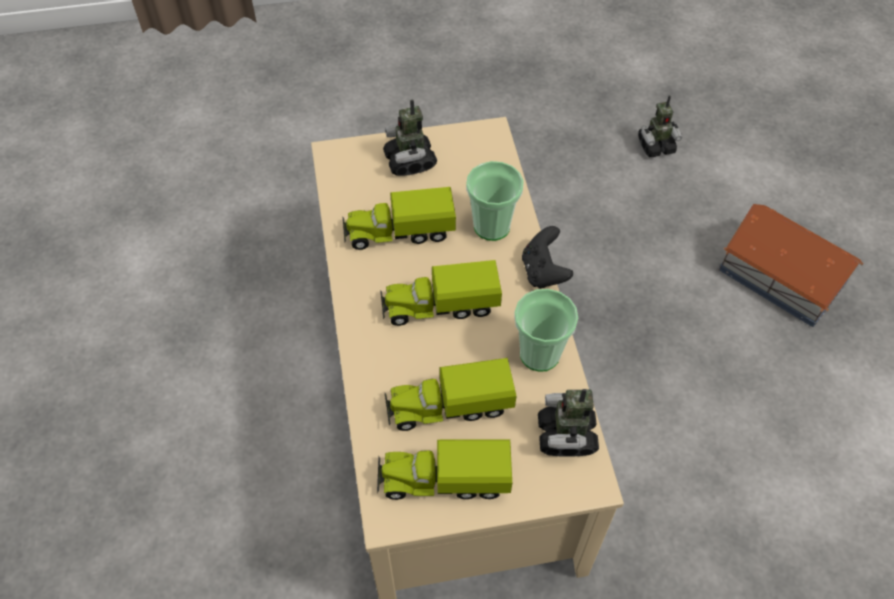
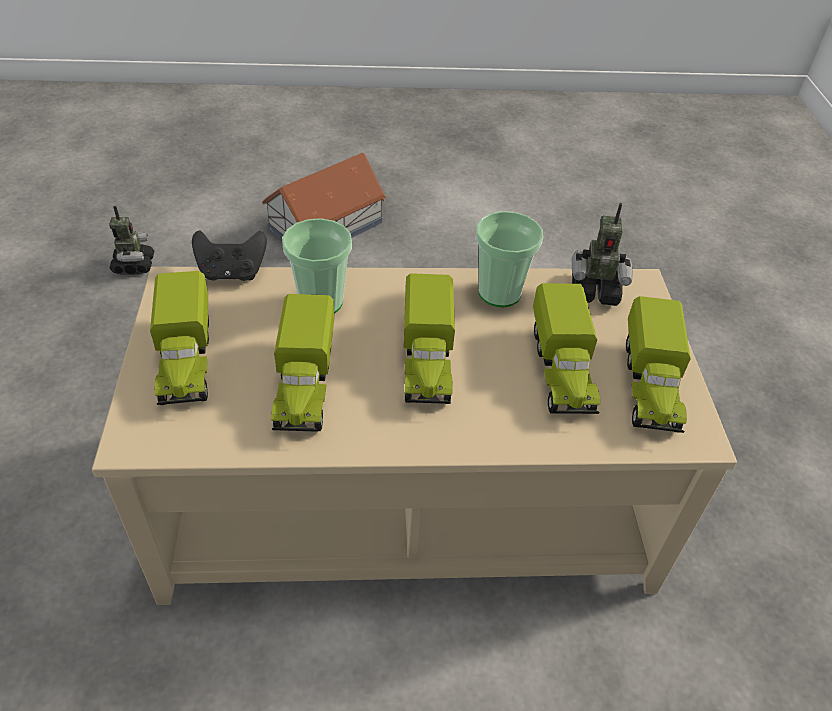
camera: 85 degrees left, 10 degrees down
toy robot [383,100,437,176] -> toy truck [150,271,209,405]
black game controller [522,226,573,289] -> black game controller moved to [192,230,267,281]

